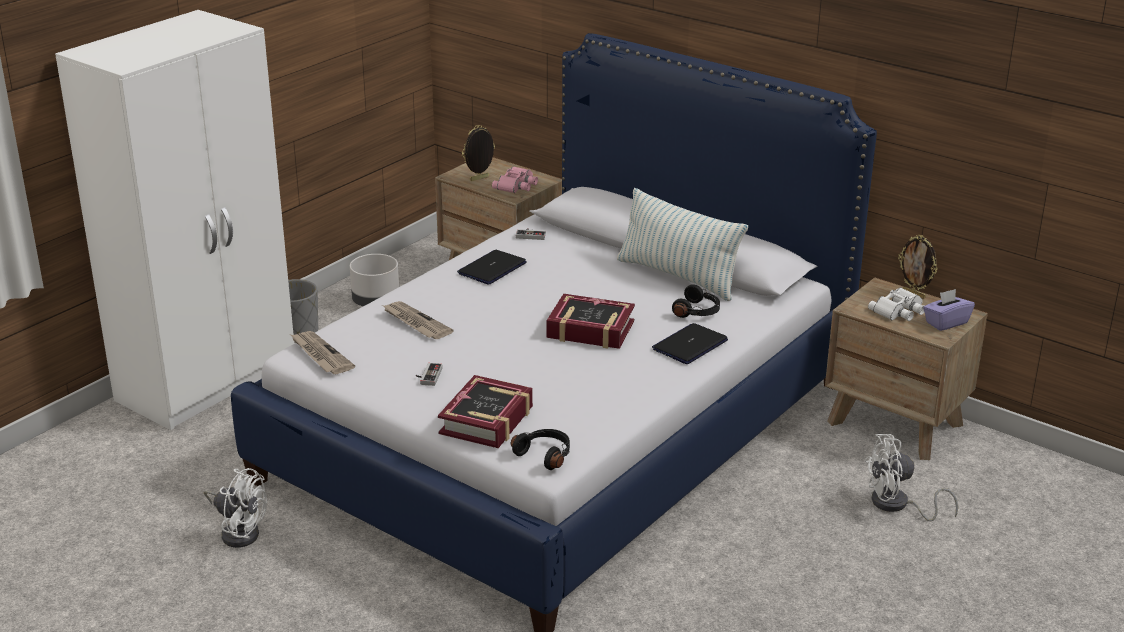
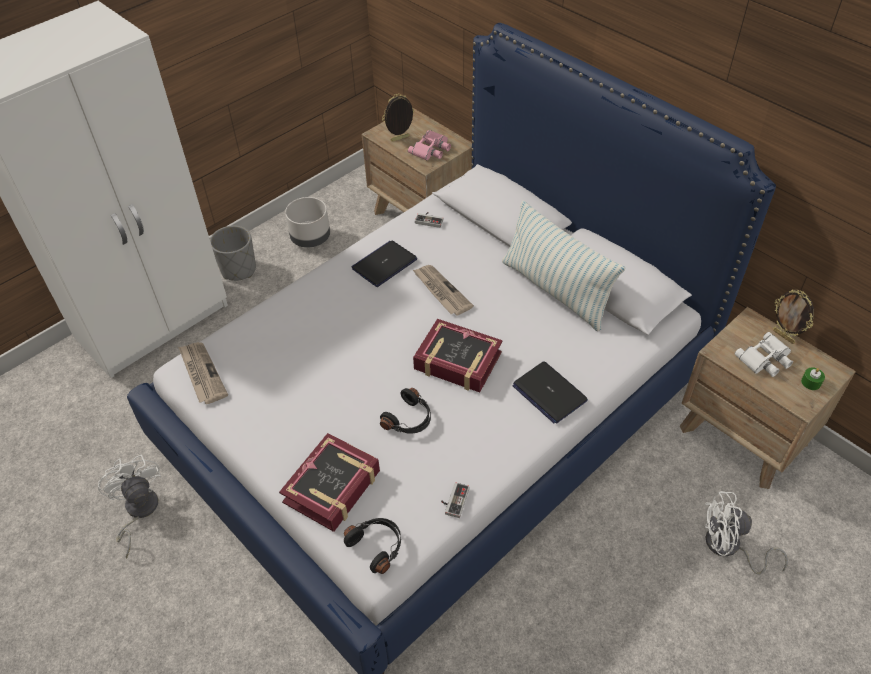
camera: 10 degrees right, 20 degrees up
white fan [204,468,267,548] -> white fan turned 150 degrees counterclockwise [98,454,161,559]
newspaper [382,301,454,339] -> newspaper moved to [413,265,474,316]
game controller [416,363,443,386] -> game controller moved to [441,482,469,518]
laptop [652,323,728,364] -> laptop turned 90 degrees counterclockwise [513,361,588,424]
black headphones [672,284,720,318] -> black headphones moved to [380,388,431,434]
purple tissue box [923,289,975,331] -> green candle [801,367,825,390]

